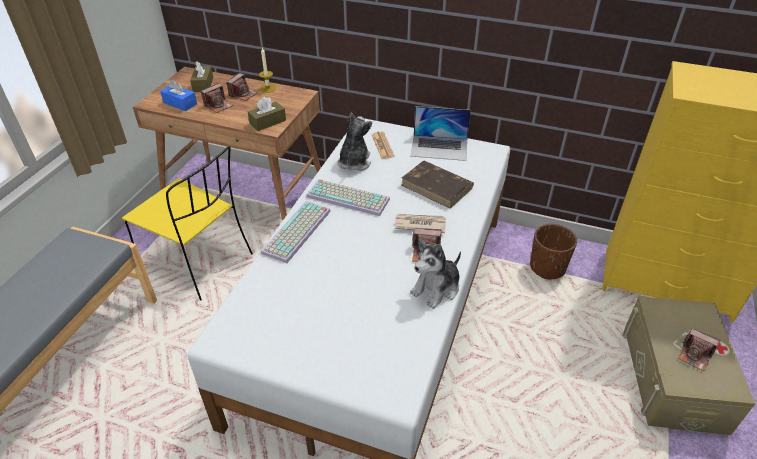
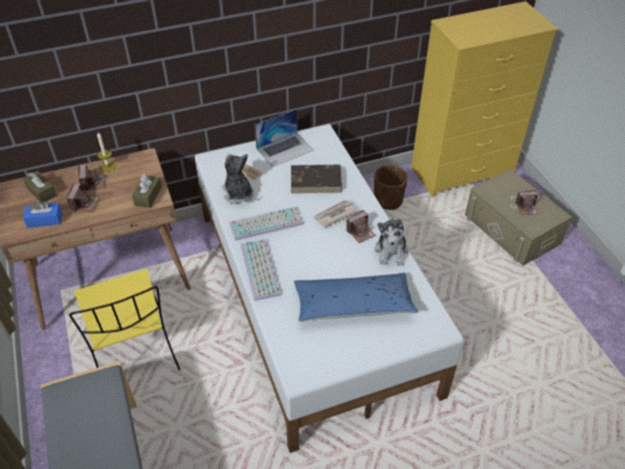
camera: 40 degrees left, 5 degrees up
yellow chair [122,146,253,301] -> yellow chair turned 75 degrees clockwise [69,269,180,370]
none -> blue pillow [294,273,418,322]

